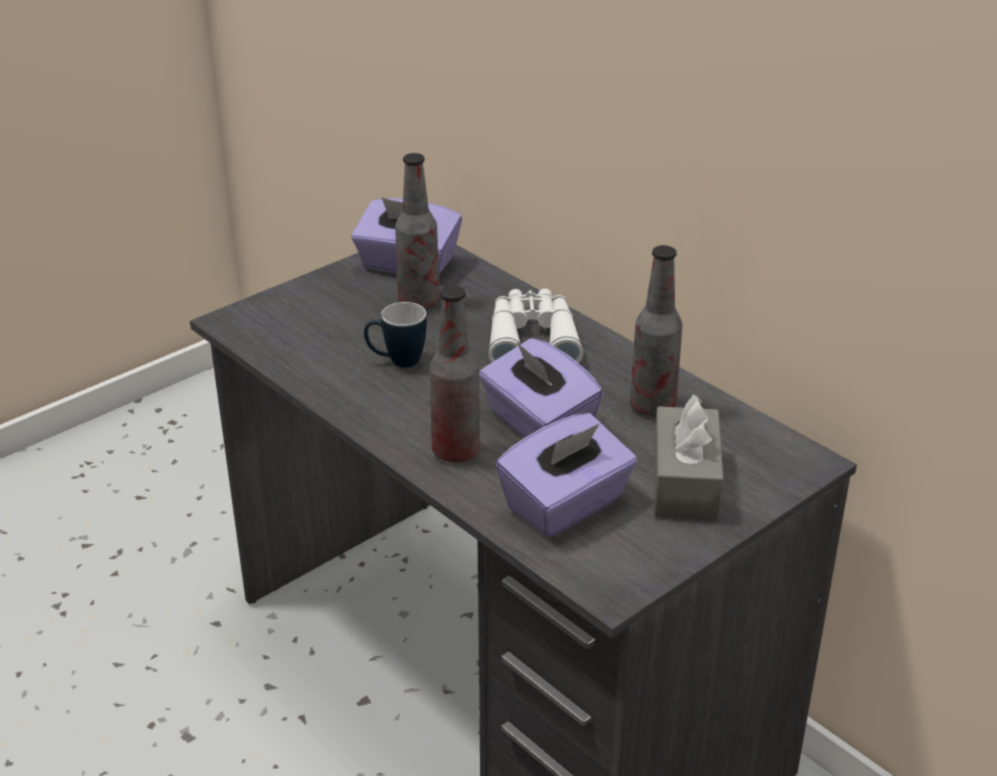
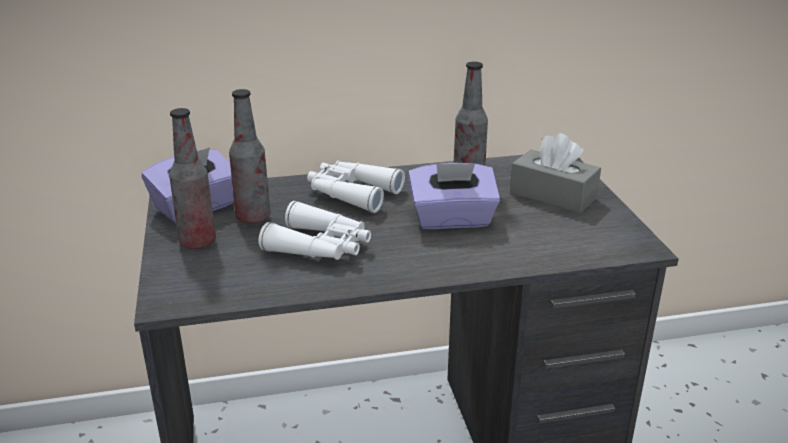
camera: 60 degrees left, 5 degrees down
mug [364,302,427,368] -> white binoculars [259,201,371,260]
bottle [430,285,480,462] -> bottle moved to [169,108,216,249]
purple tissue box [496,413,637,537] -> none

